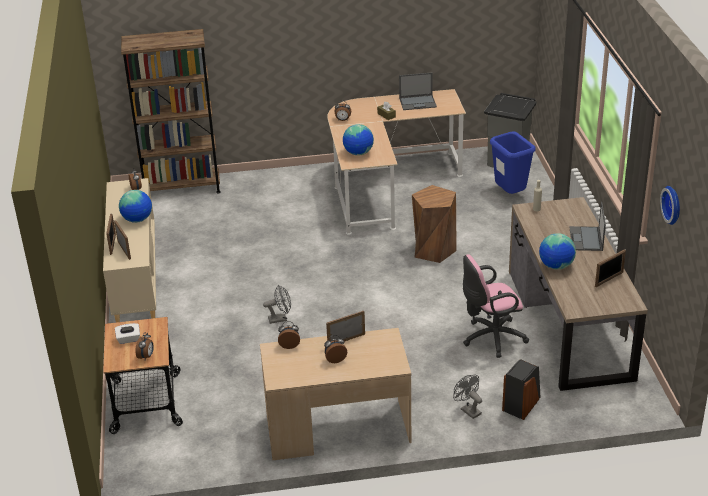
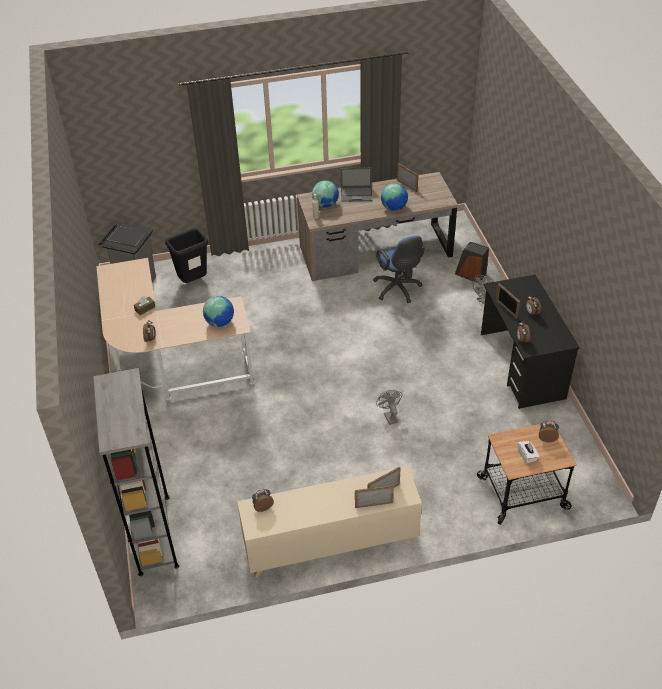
camera: 95 degrees left, 10 degrees up
globe [119,190,152,223] -> globe moved to [312,180,339,208]
brown bookcase [121,29,221,194] -> grey bookcase [93,368,179,576]
beige desk [260,328,411,460] -> black desk [481,275,580,409]
laptop [399,73,437,110] -> none
brown stool [412,185,457,263] -> none
pink office chair [463,254,529,358] -> blue office chair [373,236,425,303]
blue trash can [490,132,536,194] -> black trash can [165,228,208,283]
wall clock [660,186,680,225] -> none

